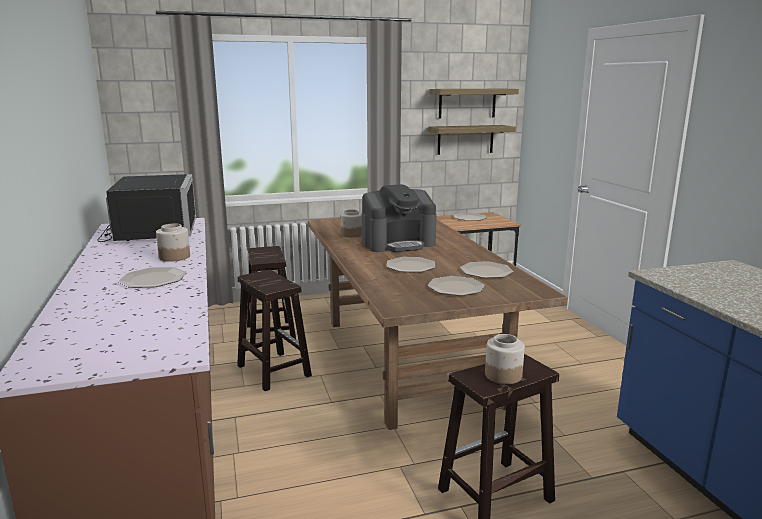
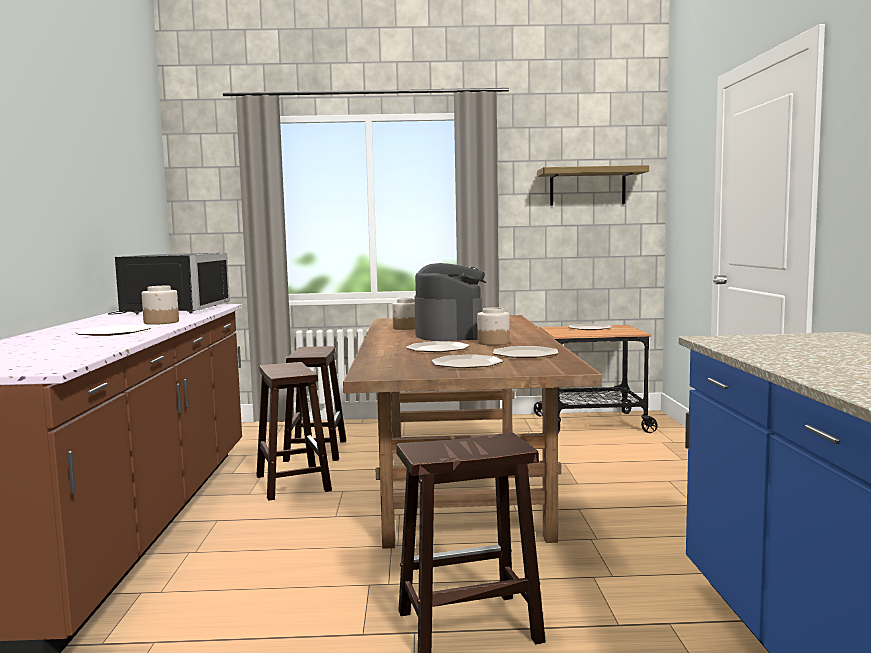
camera: 15 degrees right, 10 degrees down
coffee machine [362,184,437,252] -> coffee machine turned 90 degrees counterclockwise [414,263,486,341]
shelf [428,125,516,155] -> none
jar [485,334,525,384] -> jar moved to [477,307,510,345]

